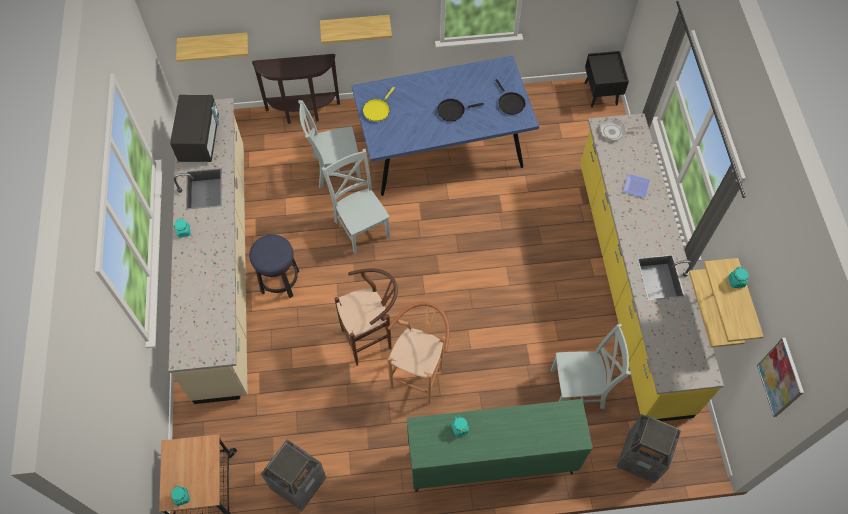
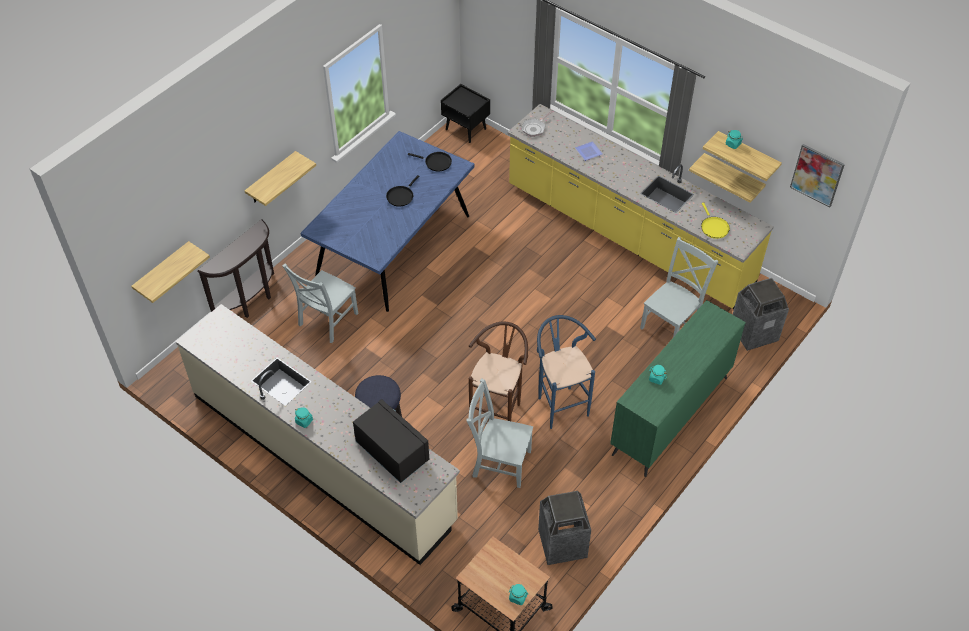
camera: 45 degrees left, 10 degrees down
black microwave [170,95,219,162] -> black microwave moved to [353,399,429,483]
grey chair [322,149,390,254] -> grey chair moved to [467,378,533,488]
yellow frying pan [363,87,395,122] -> yellow frying pan moved to [701,203,730,239]
brown stool [387,302,450,404] -> blue stool [537,315,596,429]

